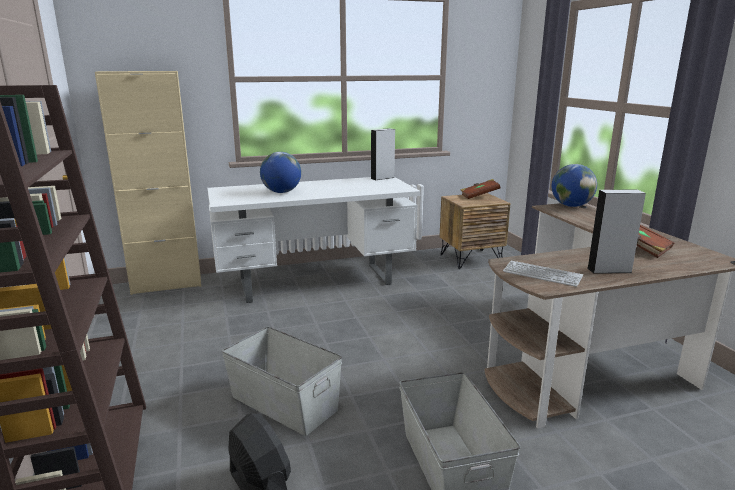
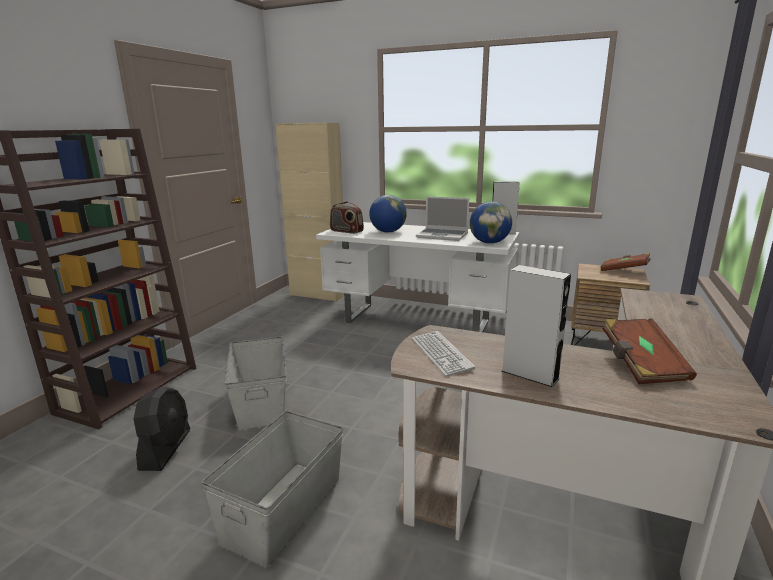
camera: 40 degrees right, 0 degrees up
globe [552,164,597,207] -> globe moved to [470,202,512,244]
none -> radio [330,201,364,234]
none -> laptop [416,196,469,241]

